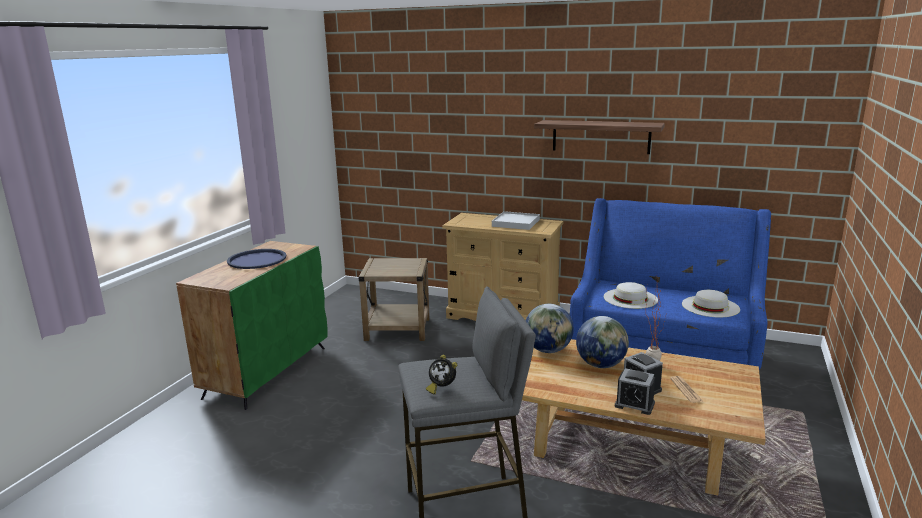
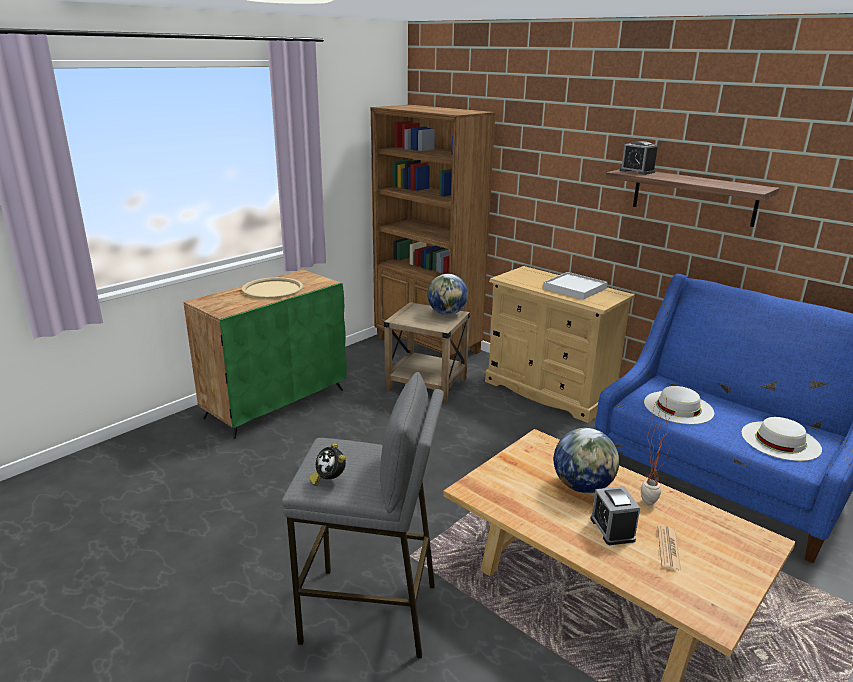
camera: 20 degrees right, 5 degrees up
blue tray [227,249,287,269] -> beige tray [242,277,303,299]
globe [526,304,574,353] -> globe moved to [427,274,468,315]
alarm clock [615,368,655,415] -> alarm clock moved to [620,141,658,175]
none -> brown bookcase [371,105,496,360]

